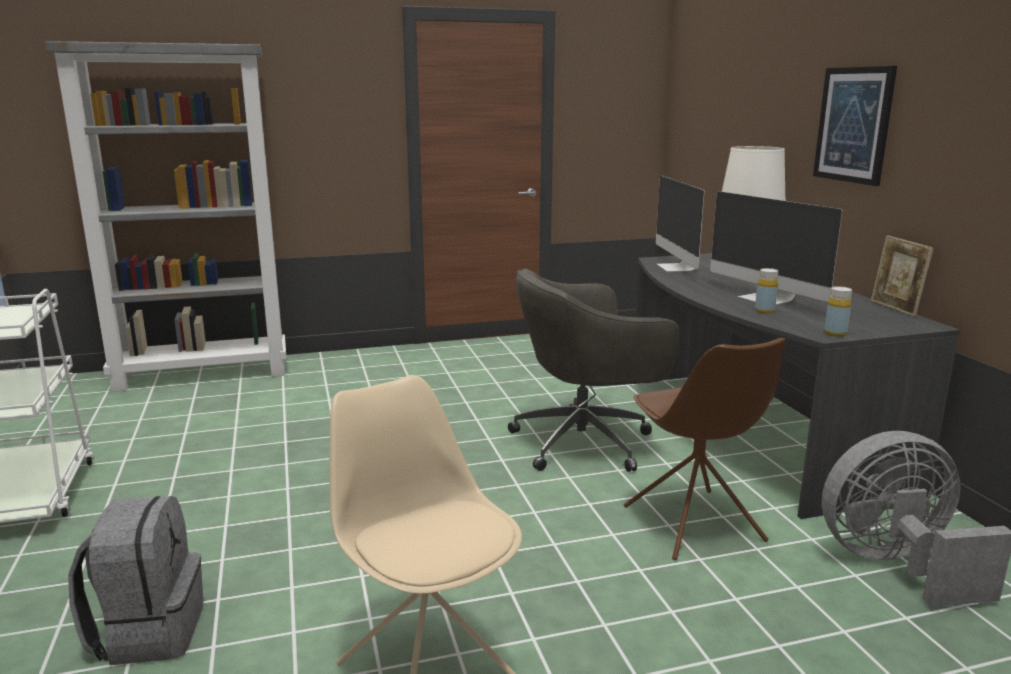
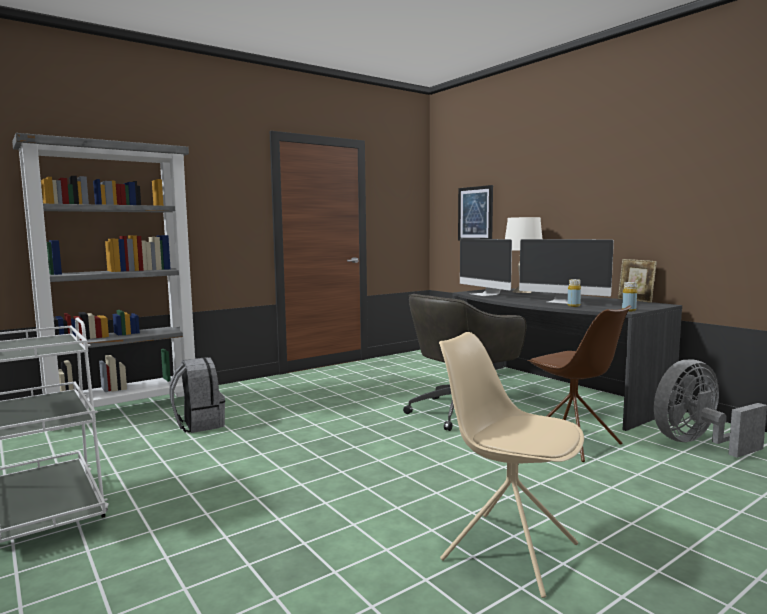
camera: 20 degrees left, 10 degrees down
grey backpack [68,496,203,665] -> grey backpack moved to [169,357,225,433]
picture [813,66,897,186] -> picture moved to [458,185,493,240]

